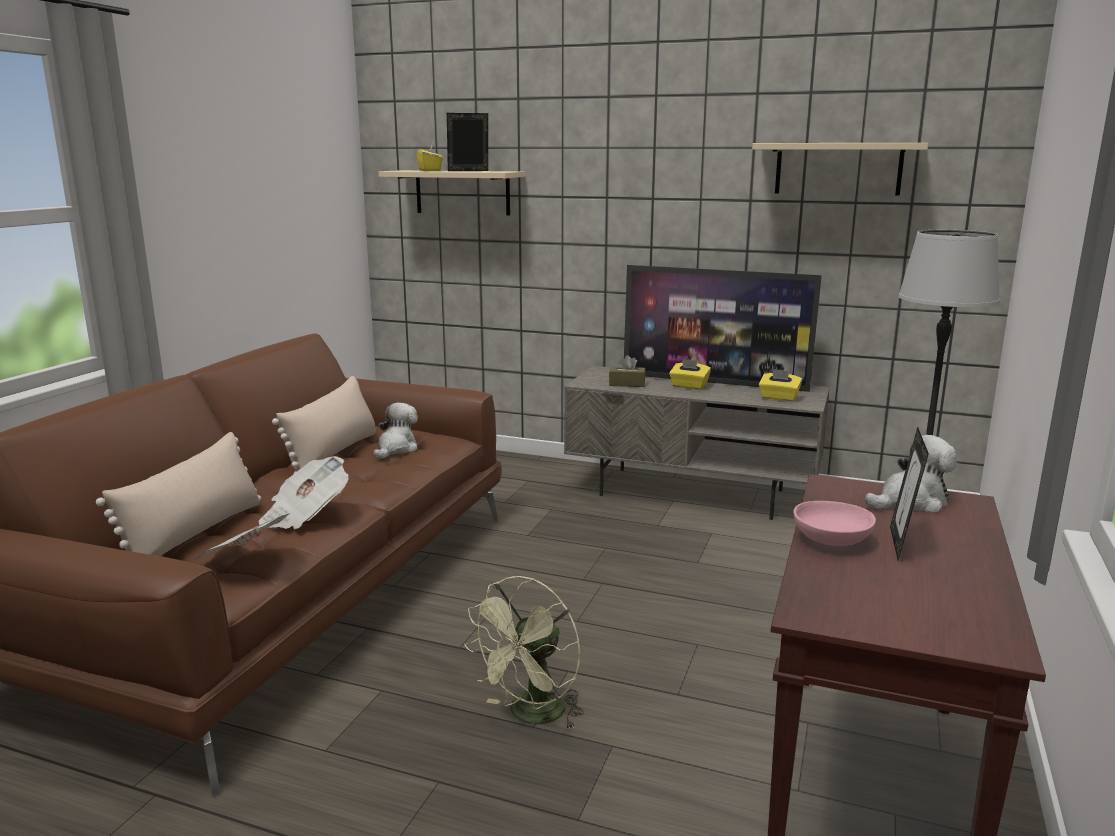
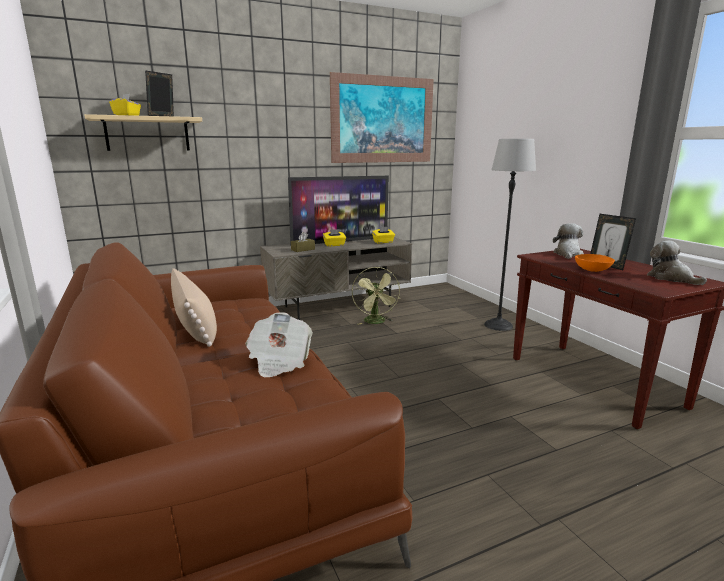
camera: 45 degrees left, 0 degrees up
beige pillow [96,432,261,556] -> none
newspaper [192,514,289,561] -> none
plush toy [374,403,418,459] -> plush toy moved to [647,240,707,285]
green fan [464,576,584,730] -> green fan moved to [352,267,400,325]
beige shelf [752,143,928,196] -> picture [330,72,434,163]
pink bowl [793,501,876,546] -> orange bowl [575,254,615,272]

